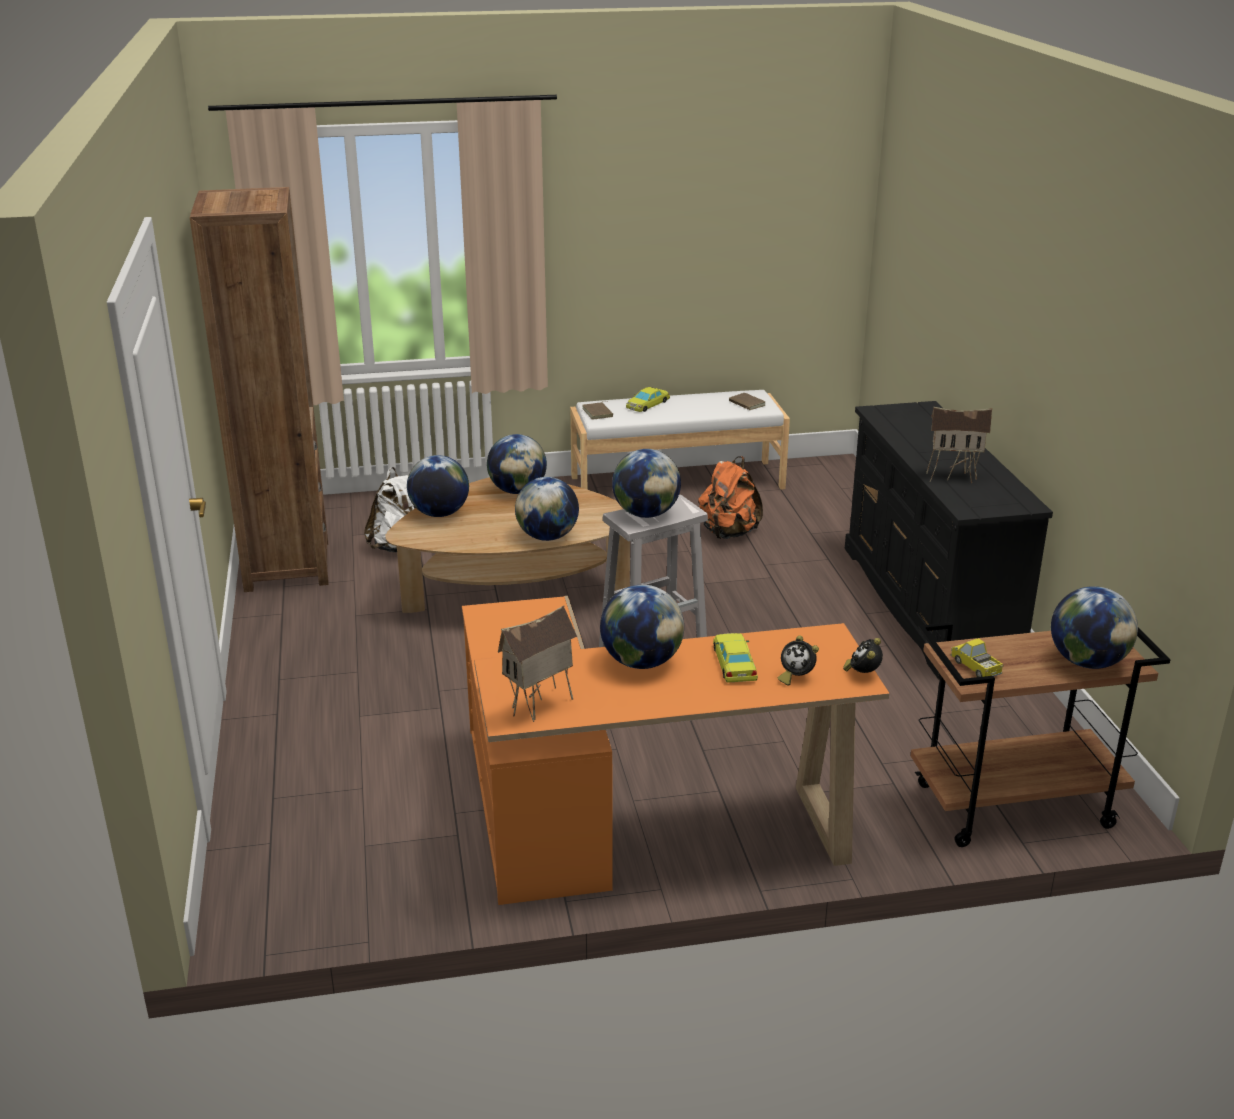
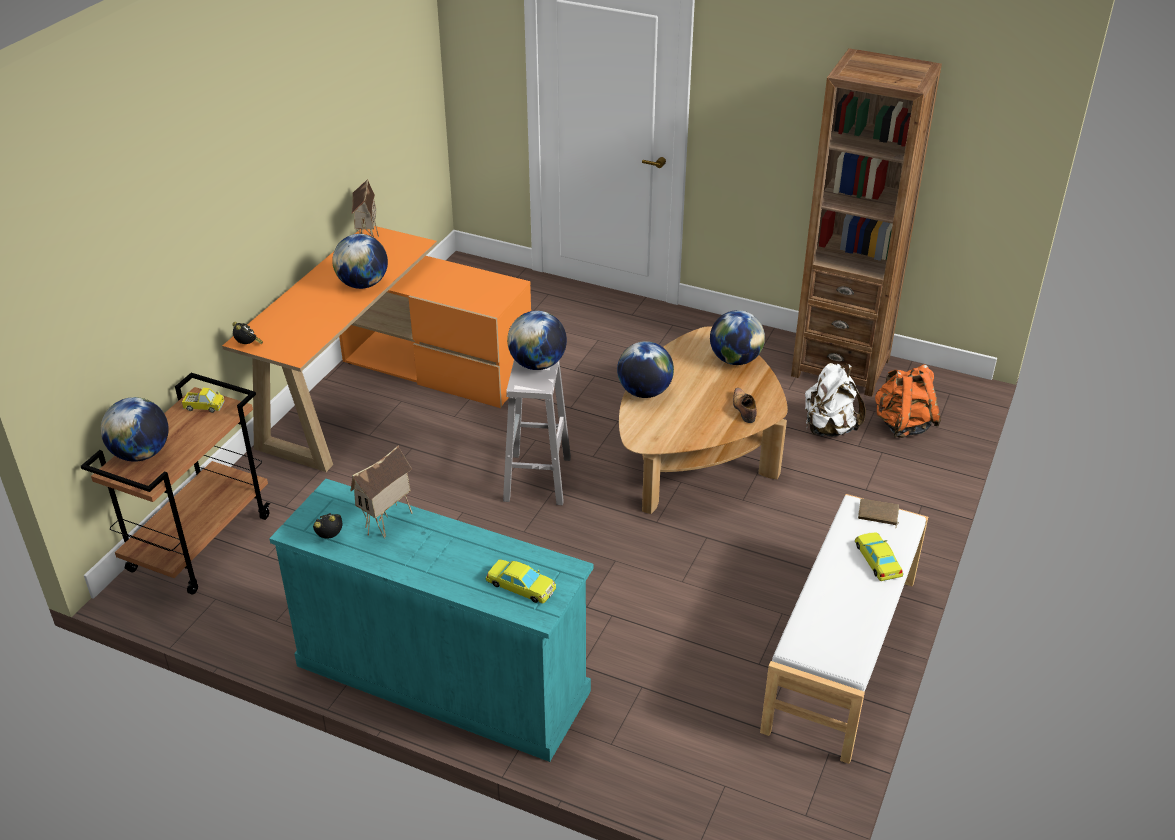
camera: 125 degrees right, 10 degrees up
globe [487,434,547,494] -> shoe [733,388,757,423]
orange backpack [698,456,763,539] -> orange backpack moved to [875,364,941,438]
yellow toy car [713,633,758,683] -> yellow toy car moved to [486,559,556,604]
brown book [729,393,766,410] -> none
alarm clock [778,635,819,685] -> alarm clock moved to [313,513,342,539]
black dresser [845,401,1053,679] -> turquoise dresser [269,479,594,762]

